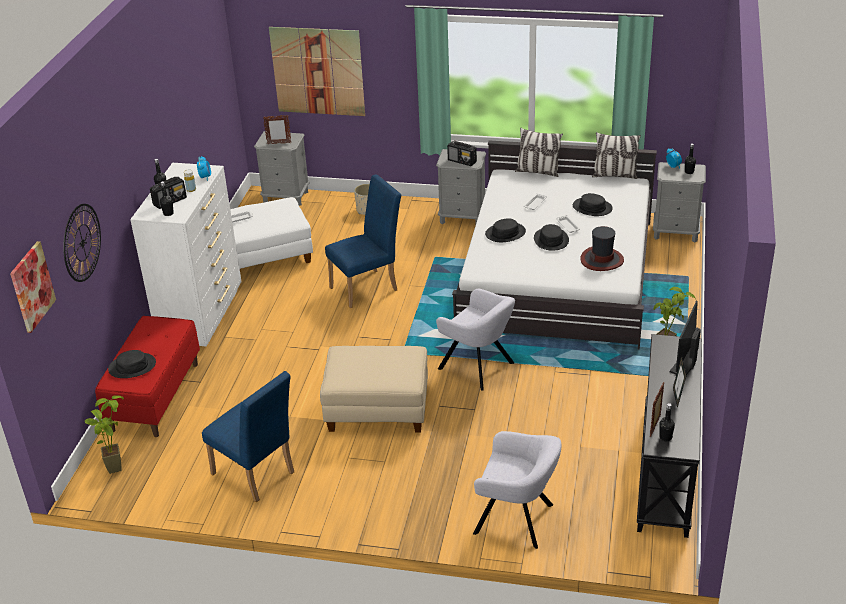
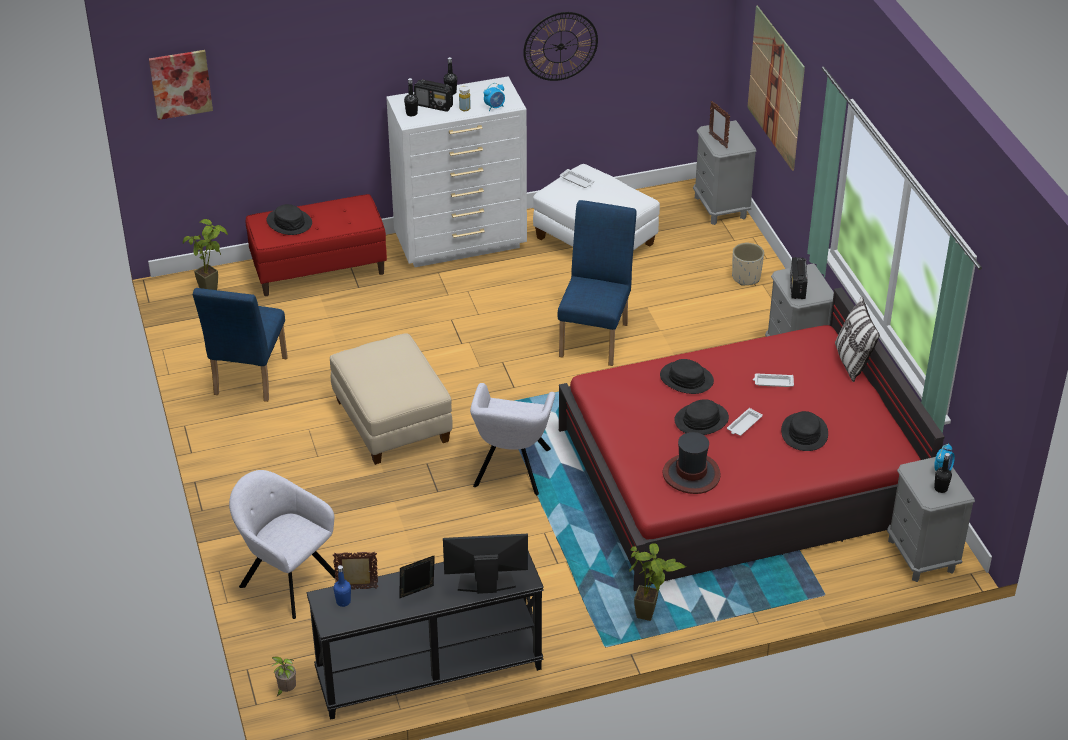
camera: 60 degrees right, 5 degrees up
wall clock [63,204,101,282] -> wall clock moved to [523,12,598,81]
blue chair [325,175,401,308] -> blue chair turned 105 degrees counterclockwise [558,200,637,366]
white bed [452,140,657,350] -> red bed [559,287,945,591]
grey armchair [473,431,561,549] -> grey armchair turned 135 degrees clockwise [229,470,336,619]
pillow [592,132,641,179] -> none
black bottle [659,403,675,441] -> blue bottle [333,565,351,607]
none -> potted plant [270,657,296,696]

